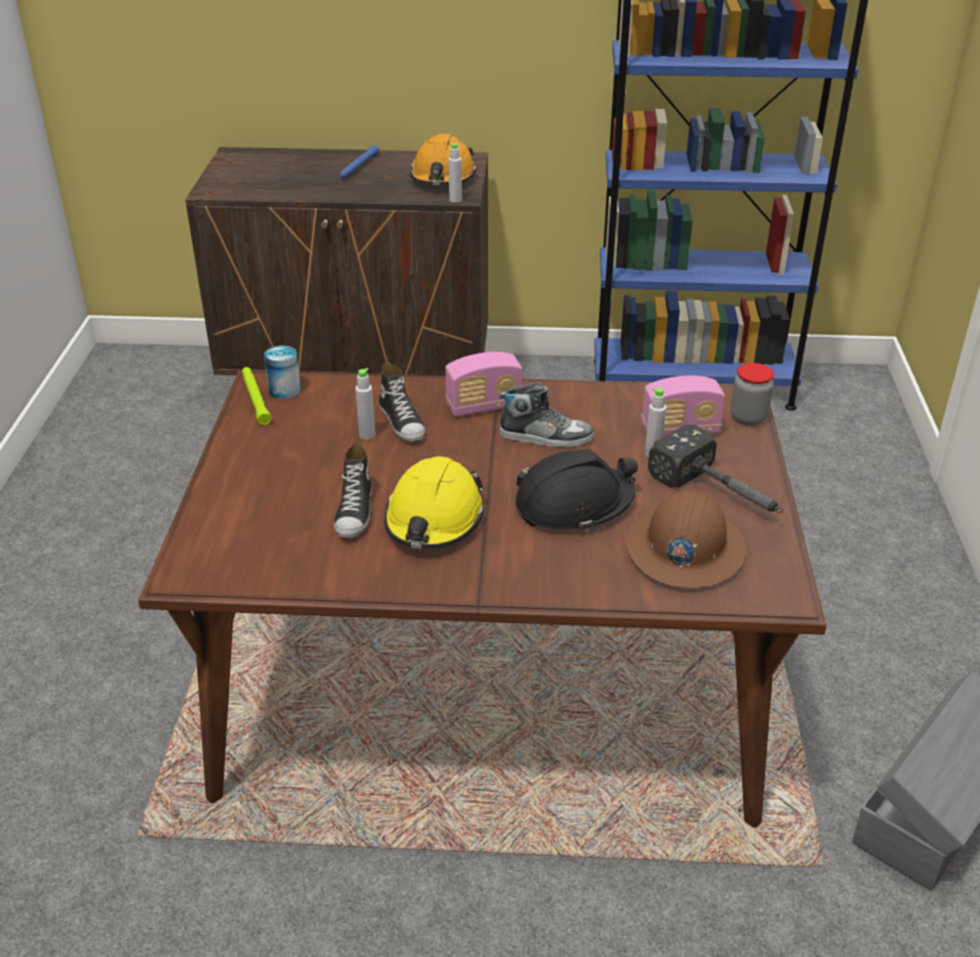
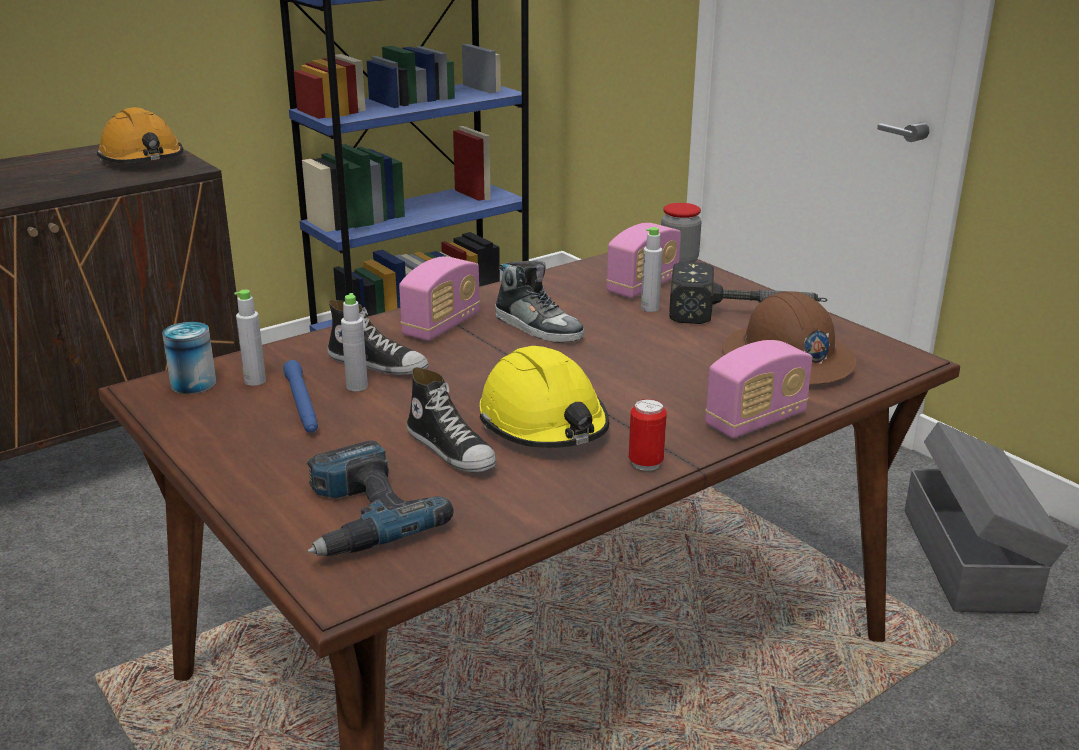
camera: 40 degrees left, 10 degrees down
green flashlight [242,367,271,425] -> none
blue flashlight [340,145,379,179] -> blue flashlight moved to [283,360,318,433]
grey bottle [448,143,462,203] -> grey bottle moved to [234,290,266,386]
shoe [499,382,594,447] -> shoe turned 75 degrees clockwise [495,261,584,343]
black hard hat [515,449,638,532] -> none
none -> power drill [307,440,454,556]
none -> can [629,399,667,471]
none -> radio [705,340,813,439]

